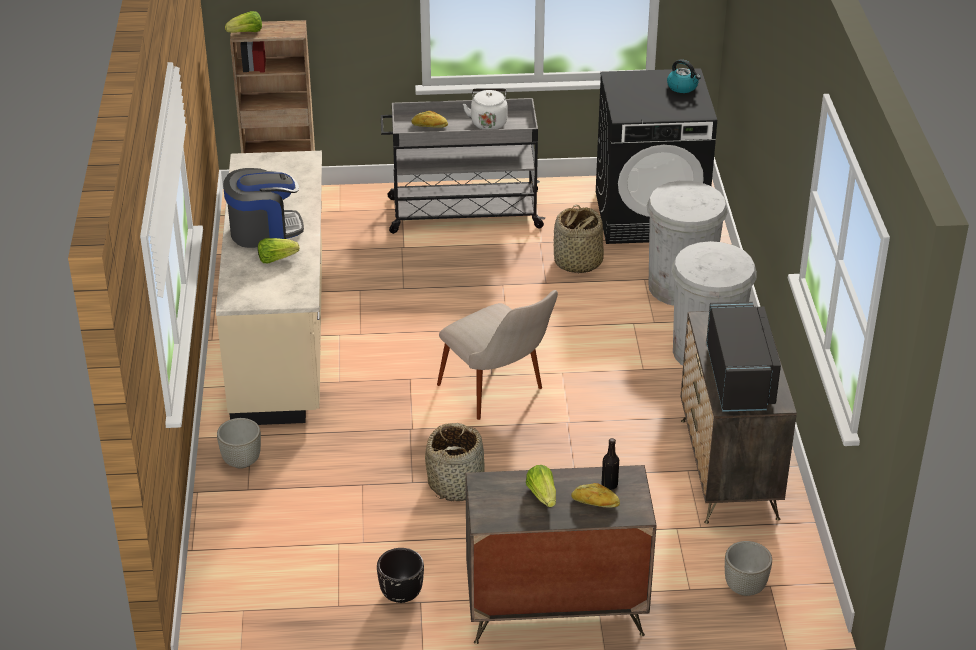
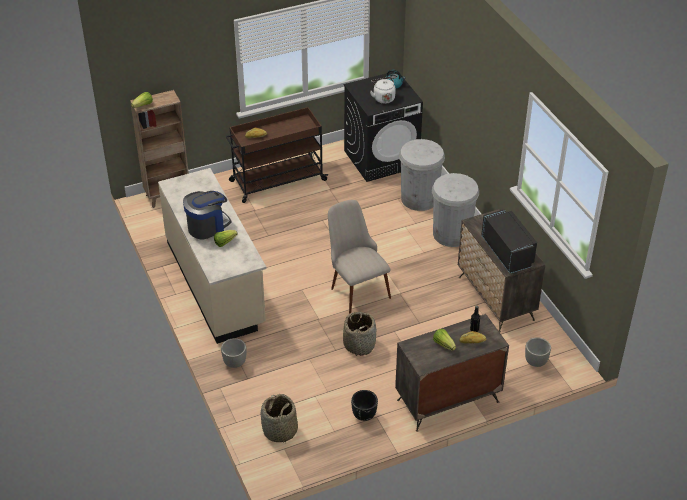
camera: 20 degrees left, 5 degrees up
grey cart [381,98,545,234] -> brown cart [226,107,328,203]
beige chair [437,290,558,420] -> beige chair turned 150 degrees counterclockwise [328,200,391,314]
white kettle [463,88,508,130] -> white kettle moved to [370,77,396,104]
basket [554,204,604,273] -> basket moved to [261,394,298,444]

